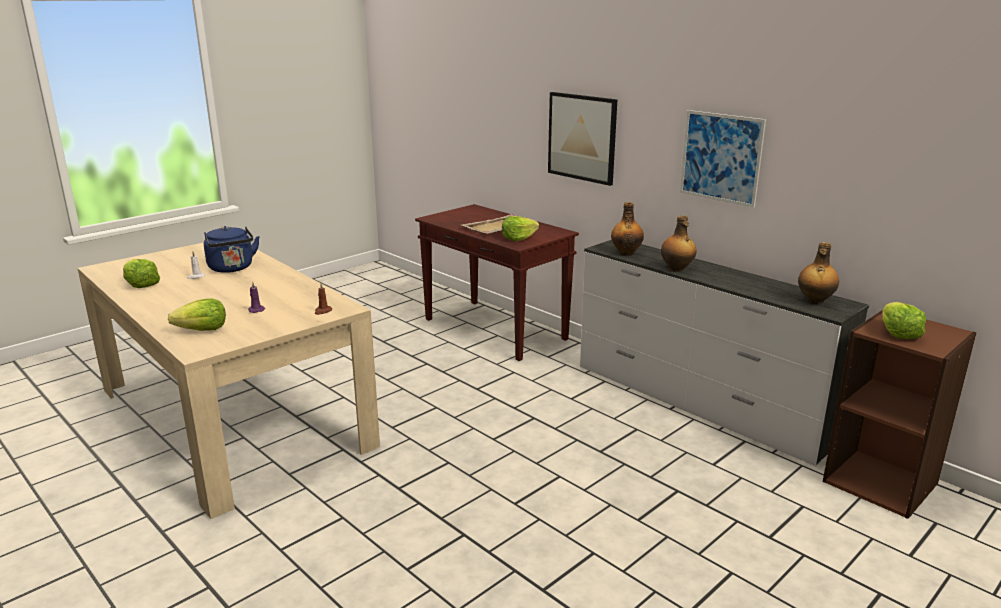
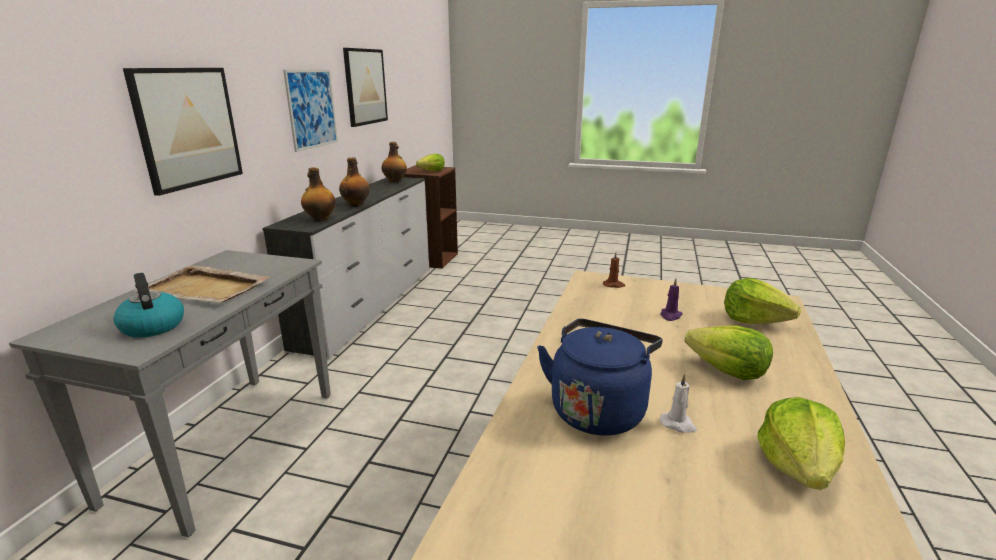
camera: 120 degrees left, 0 degrees up
brown console table [415,204,579,361] -> grey console table [9,250,331,537]
lettuce [502,216,539,241] -> lettuce moved to [685,326,773,380]
none -> kettle [113,273,184,338]
none -> picture [343,48,388,127]

